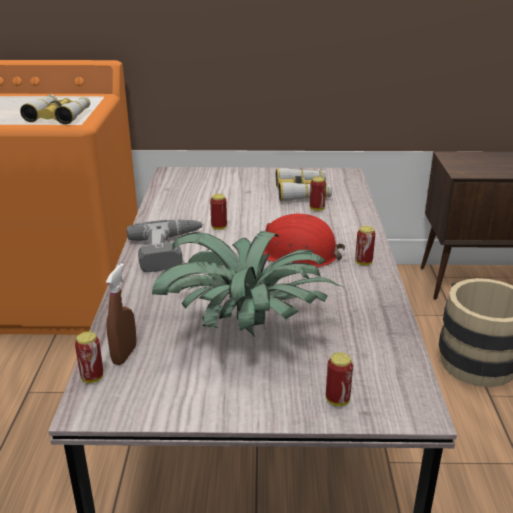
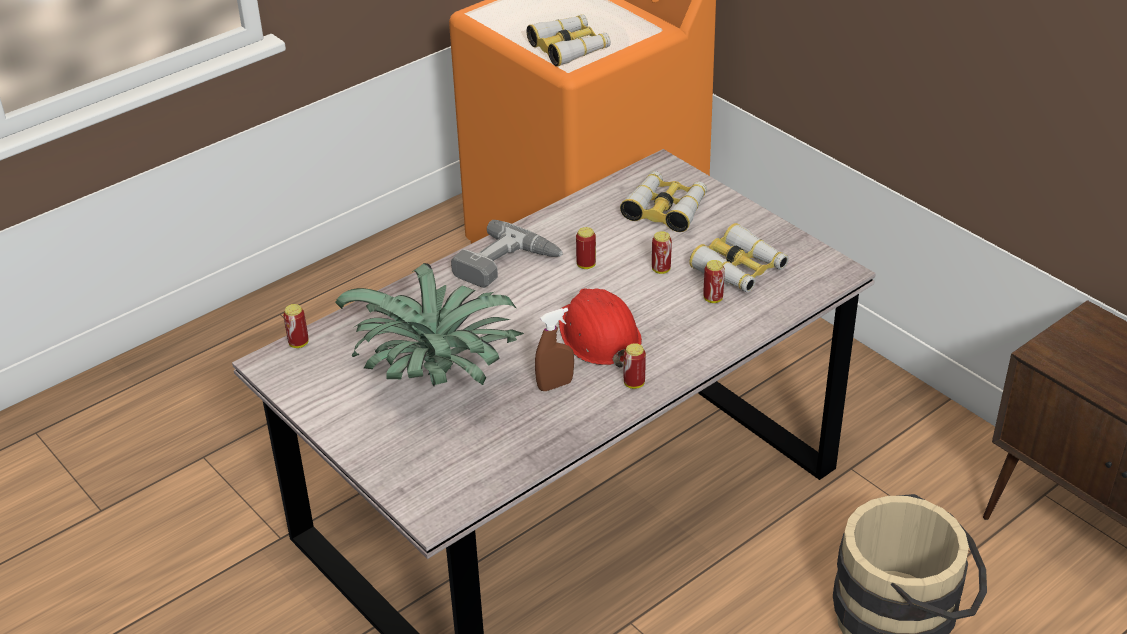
camera: 50 degrees right, 10 degrees up
brown spray bottle [106,263,136,365] -> brown spray bottle moved to [535,308,574,391]
can [326,352,353,406] -> can moved to [652,231,672,274]
none -> binoculars [620,171,707,232]

